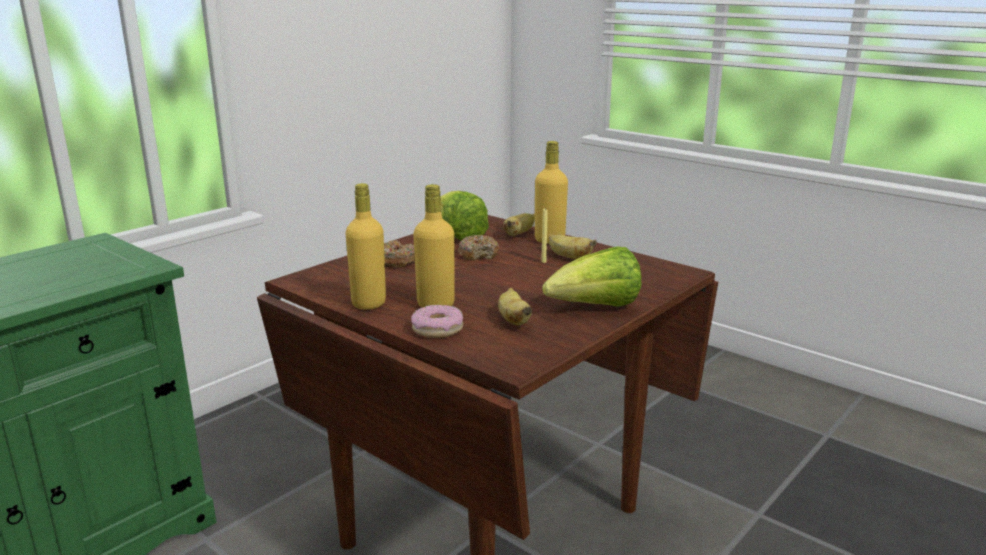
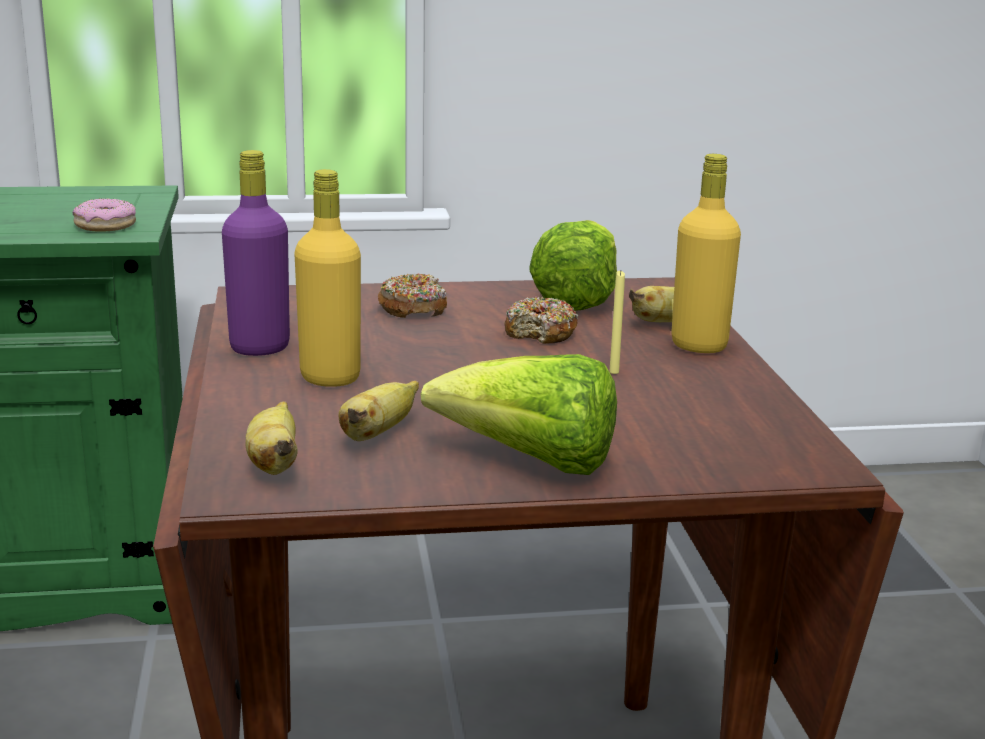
camera: 40 degrees right, 0 degrees up
yellow bottle [346,183,386,310] -> purple bottle [222,150,290,356]
donut [411,305,463,338] -> donut moved to [73,198,136,232]
banana [549,234,596,259] -> banana moved to [245,401,298,475]

